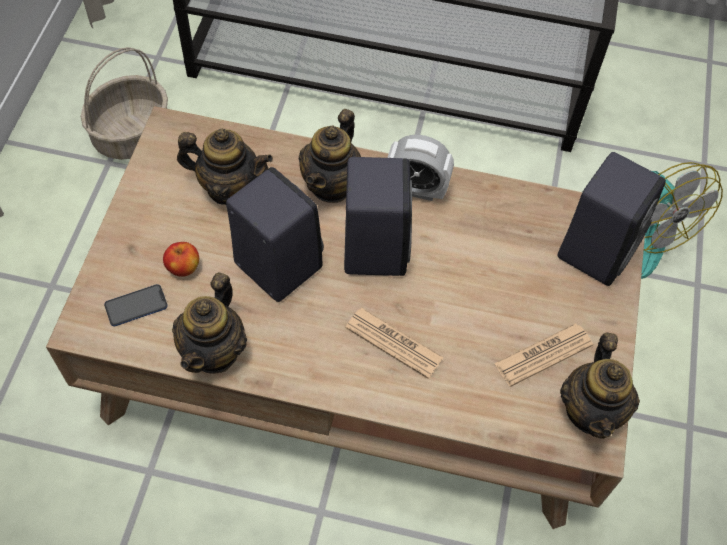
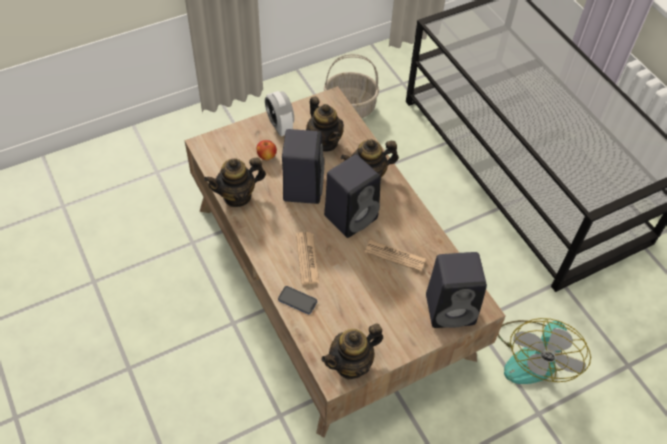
camera: 50 degrees right, 5 degrees down
phone [104,284,168,326] -> phone moved to [278,286,317,314]
alarm clock [387,135,454,201] -> alarm clock moved to [265,91,294,136]
newspaper [494,323,593,387] -> newspaper moved to [364,240,426,272]

